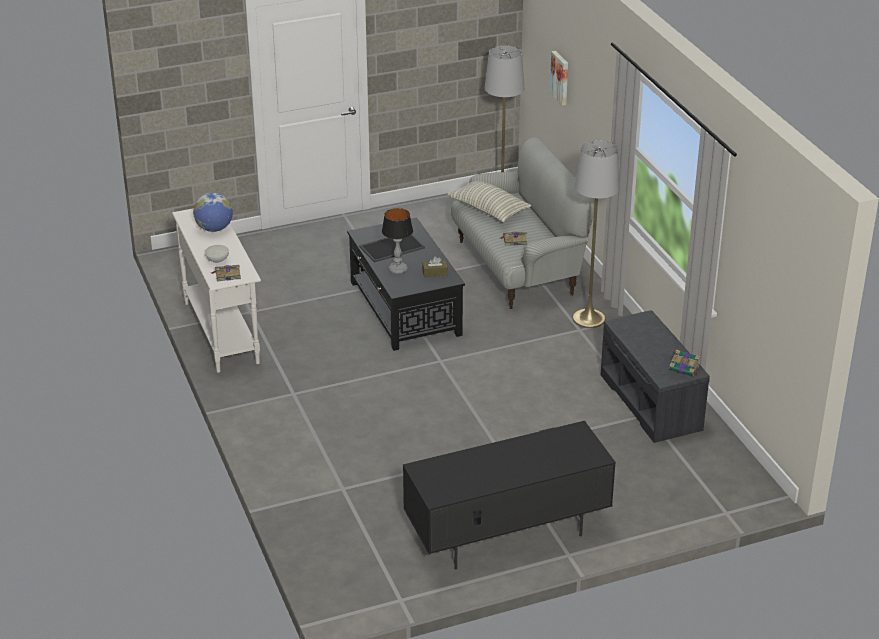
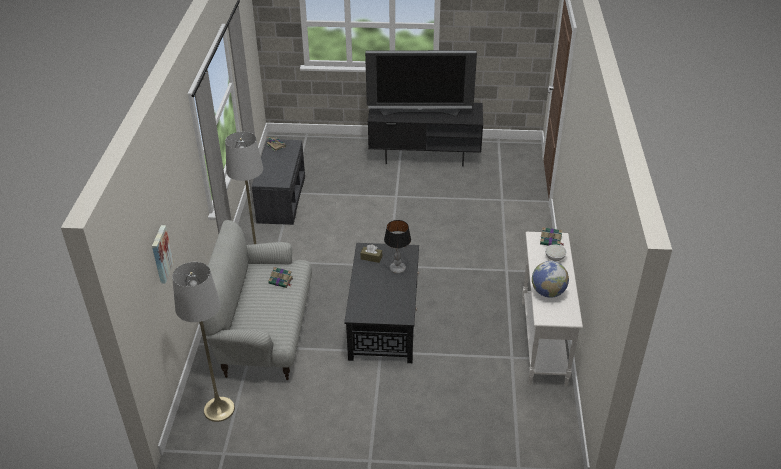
camera: 155 degrees left, 5 degrees up
tray [359,234,425,263] -> none
pillow [447,181,531,223] -> none
none -> television [365,50,477,116]

